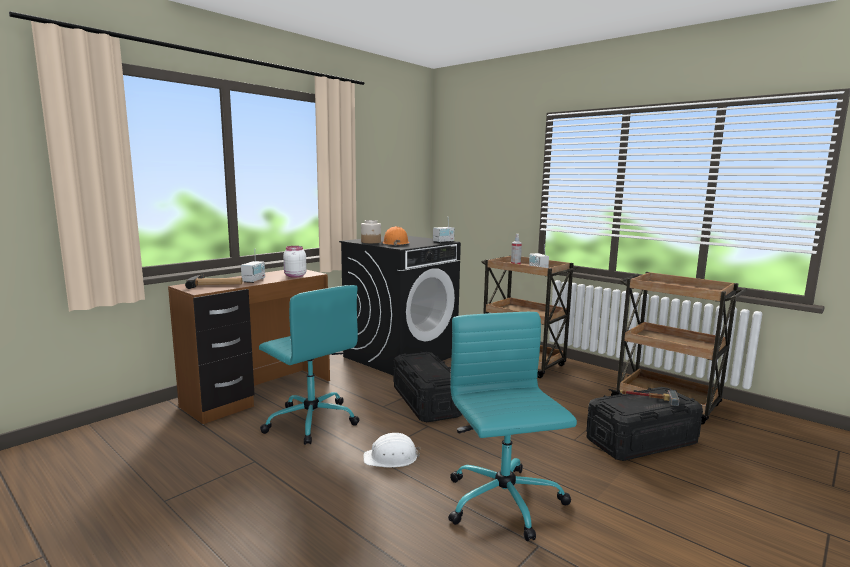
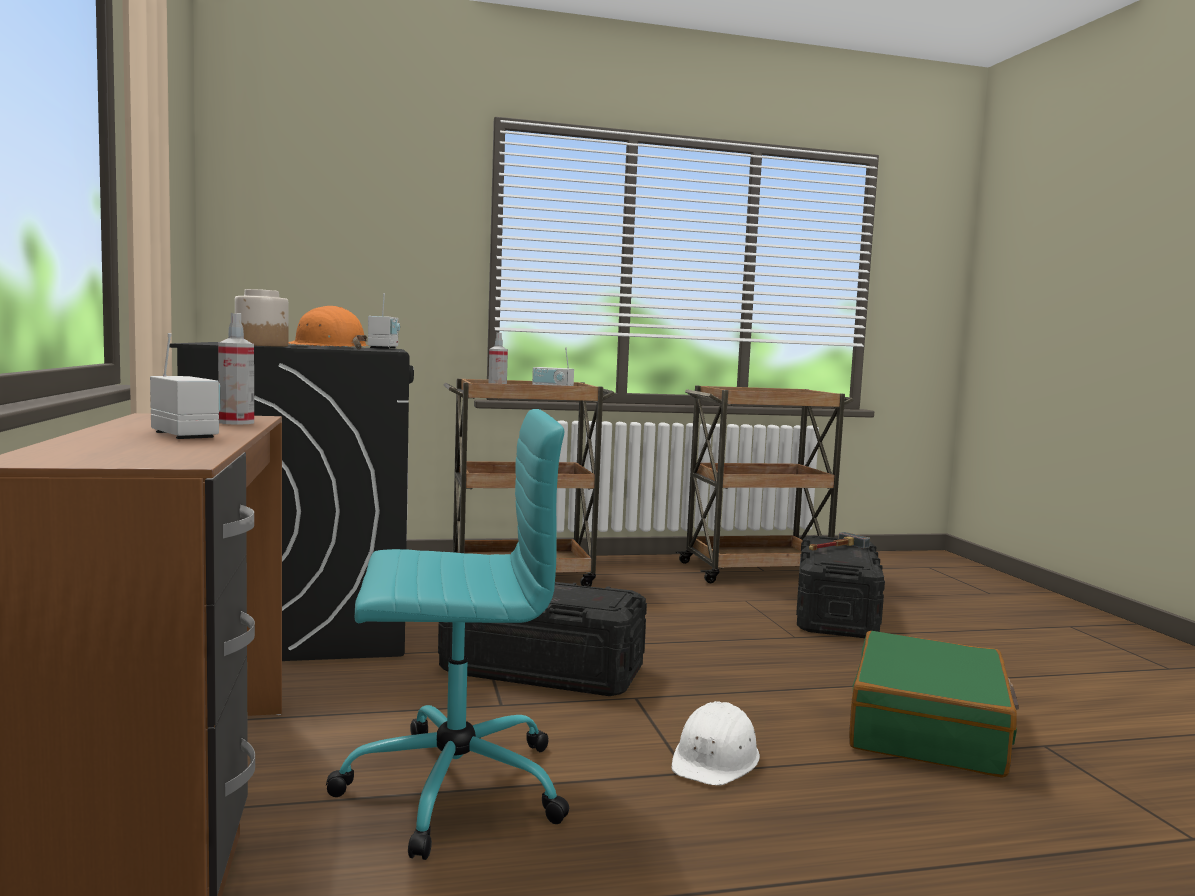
camera: 55 degrees left, 5 degrees down
hammer [185,275,242,289] -> none
white jar [283,246,307,278] -> spray bottle [218,313,254,425]
turquoise office chair [448,312,577,541] -> green suitcase [849,631,1019,778]

